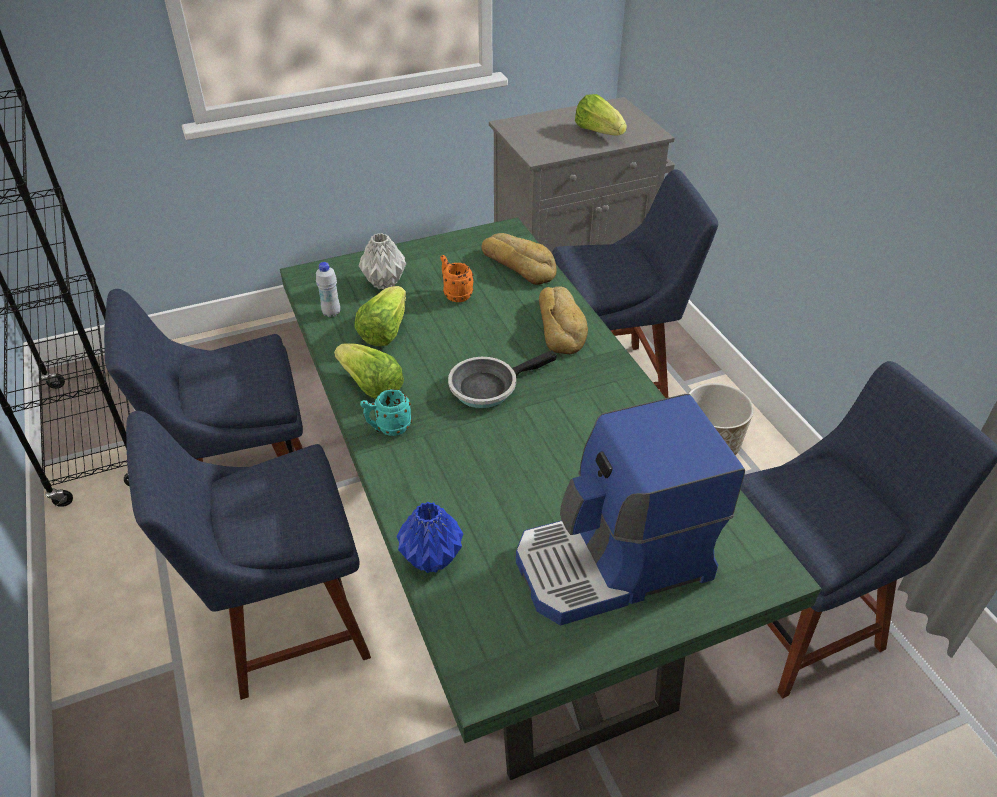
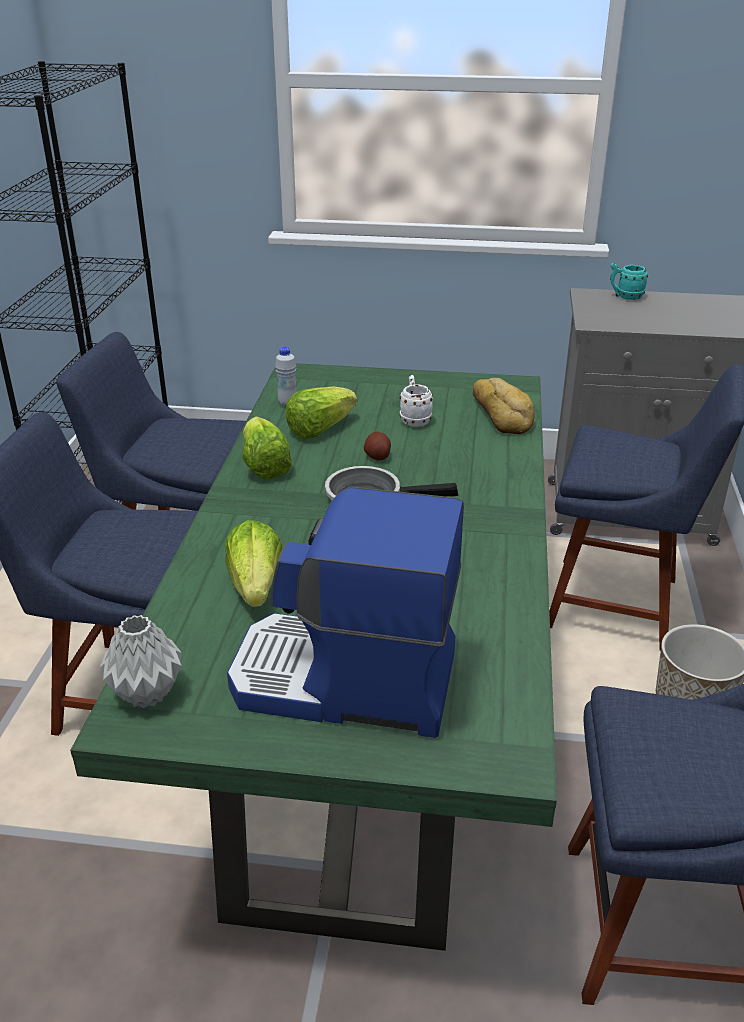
camera: 30 degrees right, 10 degrees down
grey vase [359,233,406,290] -> grey vase moved to [100,615,182,708]
turquoise mug [360,389,412,436] -> turquoise mug moved to [610,263,648,300]
blue vase [397,502,463,573] -> none
orange mug [440,255,473,302] -> white mug [399,375,433,427]
bread [539,286,588,354] -> none
lettuce [575,94,627,135] -> lettuce moved to [225,520,283,607]
none -> potato [364,431,391,461]

